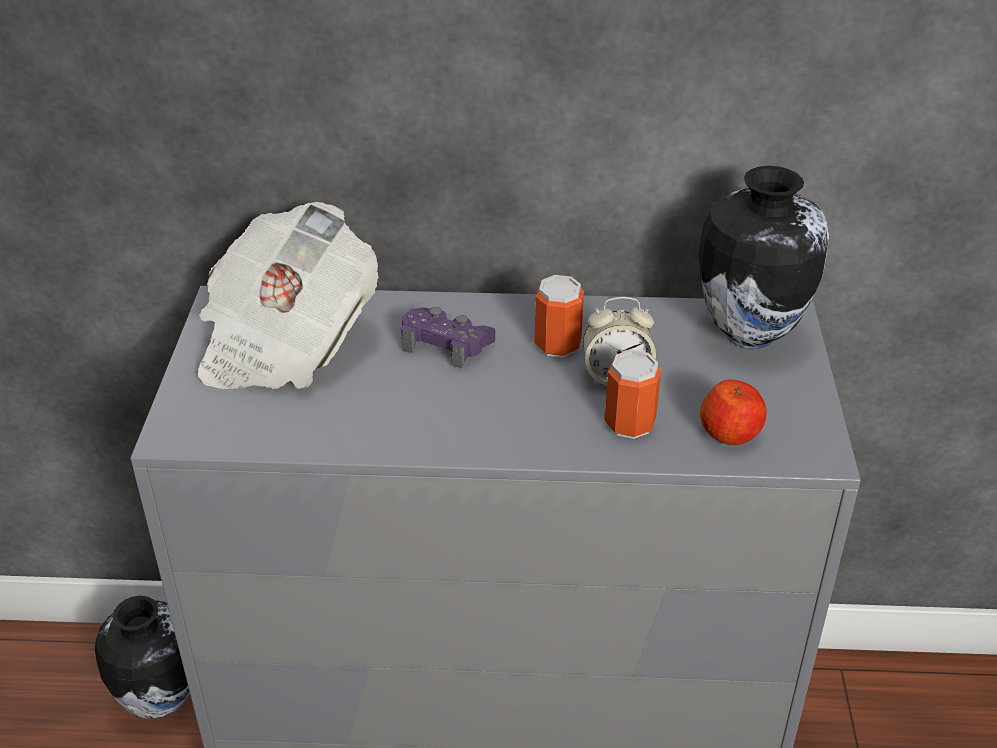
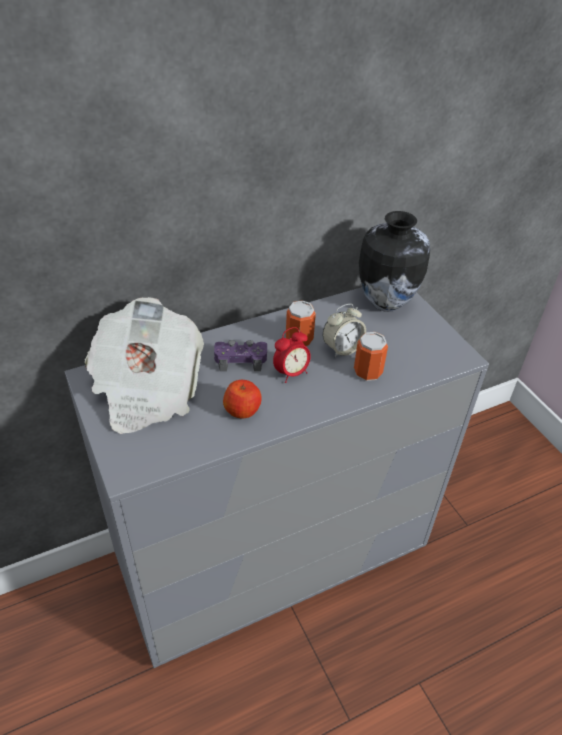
camera: 30 degrees left, 5 degrees up
vase [95,596,190,719] -> none
apple [700,379,767,445] -> apple moved to [223,380,262,418]
none -> alarm clock [273,327,311,383]

